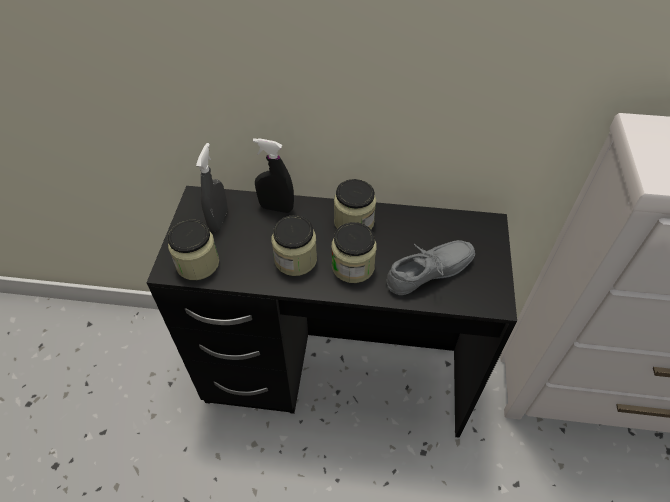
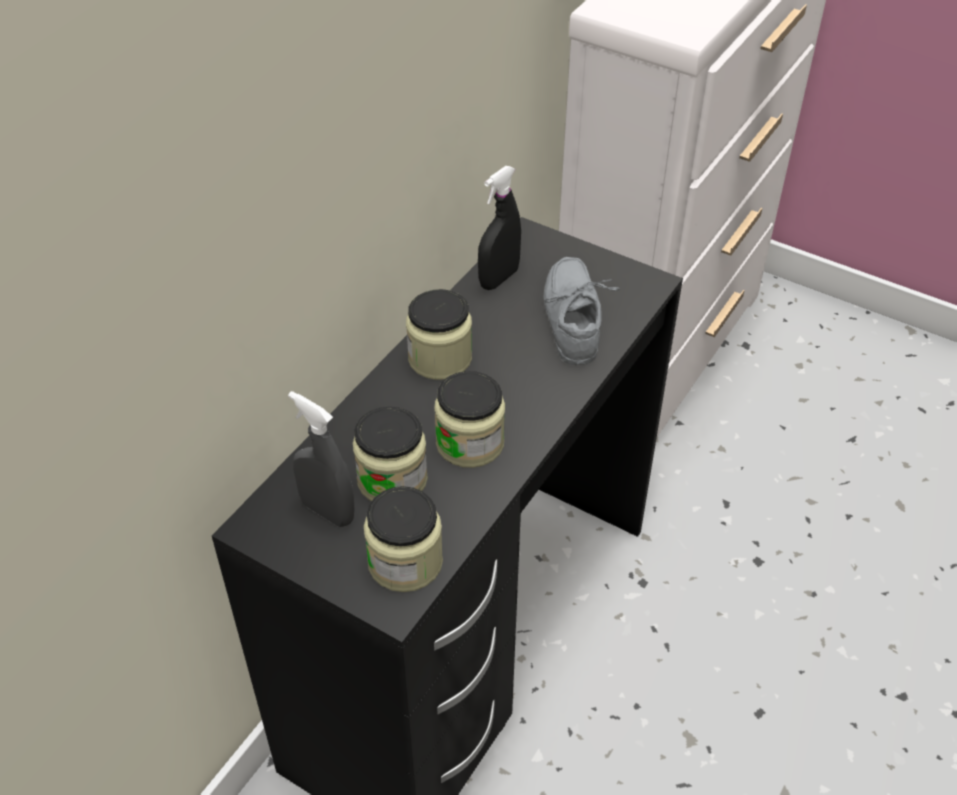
camera: 65 degrees left, 5 degrees down
black spray bottle [253,138,294,213] -> black spray bottle moved to [478,166,521,290]
jar [332,222,377,283] -> jar moved to [353,407,428,501]

